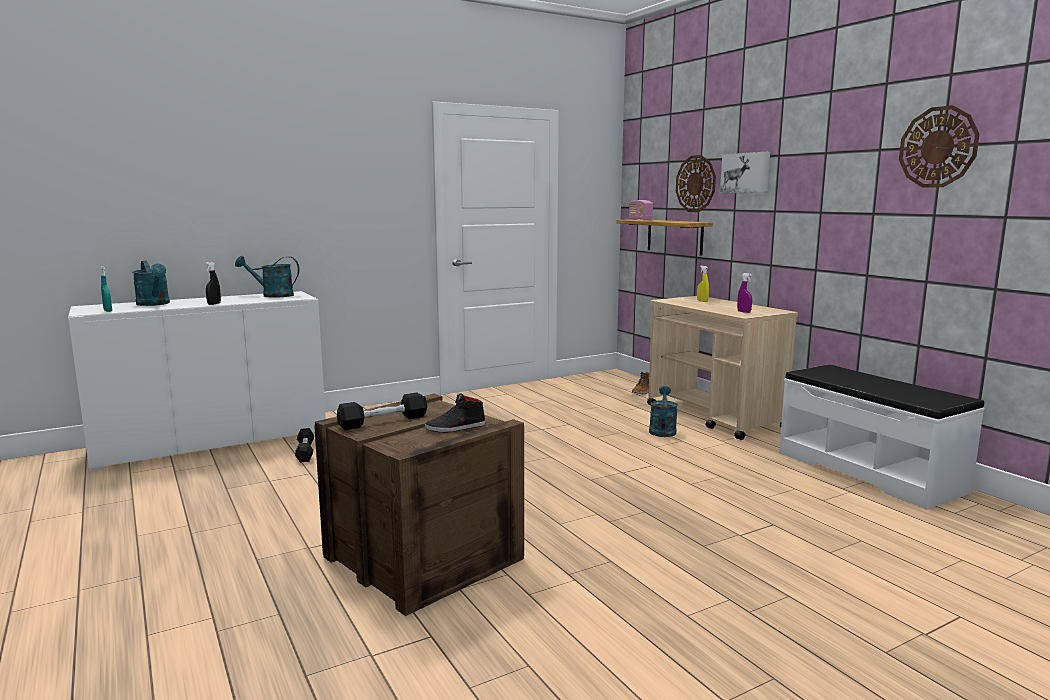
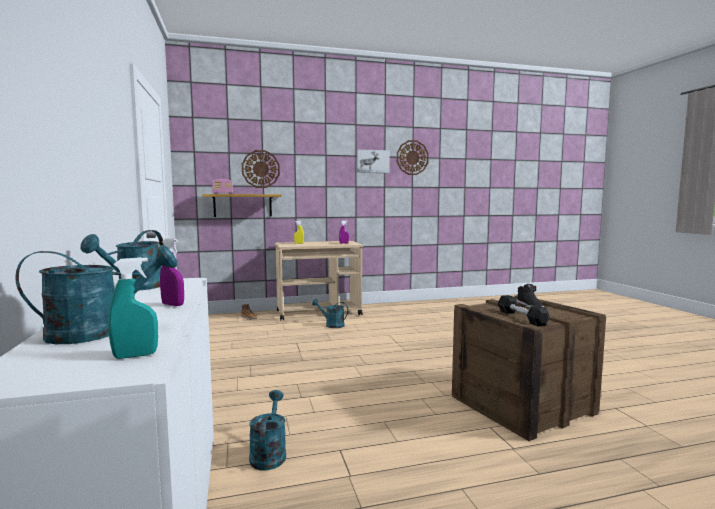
camera: 75 degrees left, 5 degrees down
black spray bottle [205,262,221,305] -> purple spray bottle [160,238,184,306]
black dumbbell [295,428,314,462] -> turquoise watering can [249,390,286,471]
picture [720,152,770,193] -> picture moved to [357,149,390,173]
white bench [779,365,984,510] -> none

